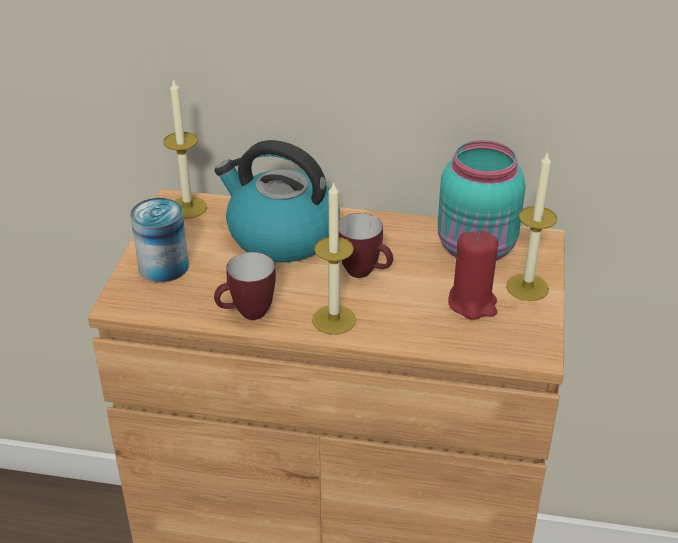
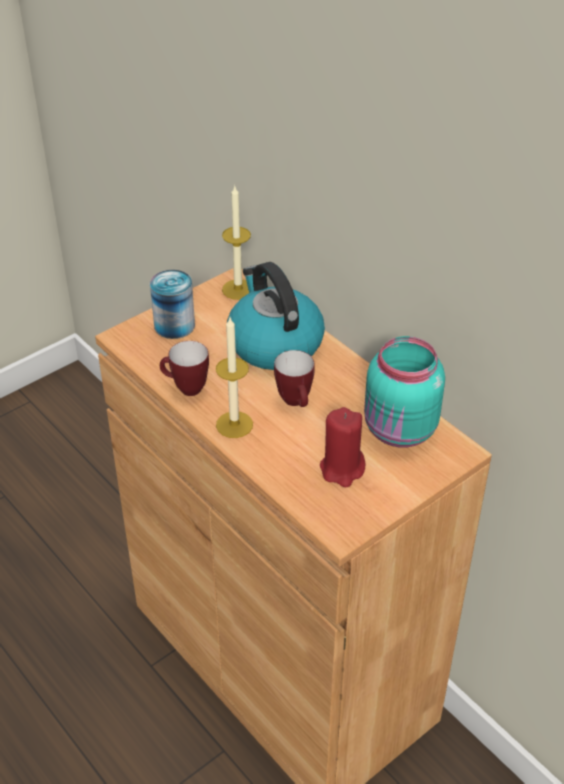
camera: 40 degrees right, 5 degrees up
candle [506,151,557,301] -> none

